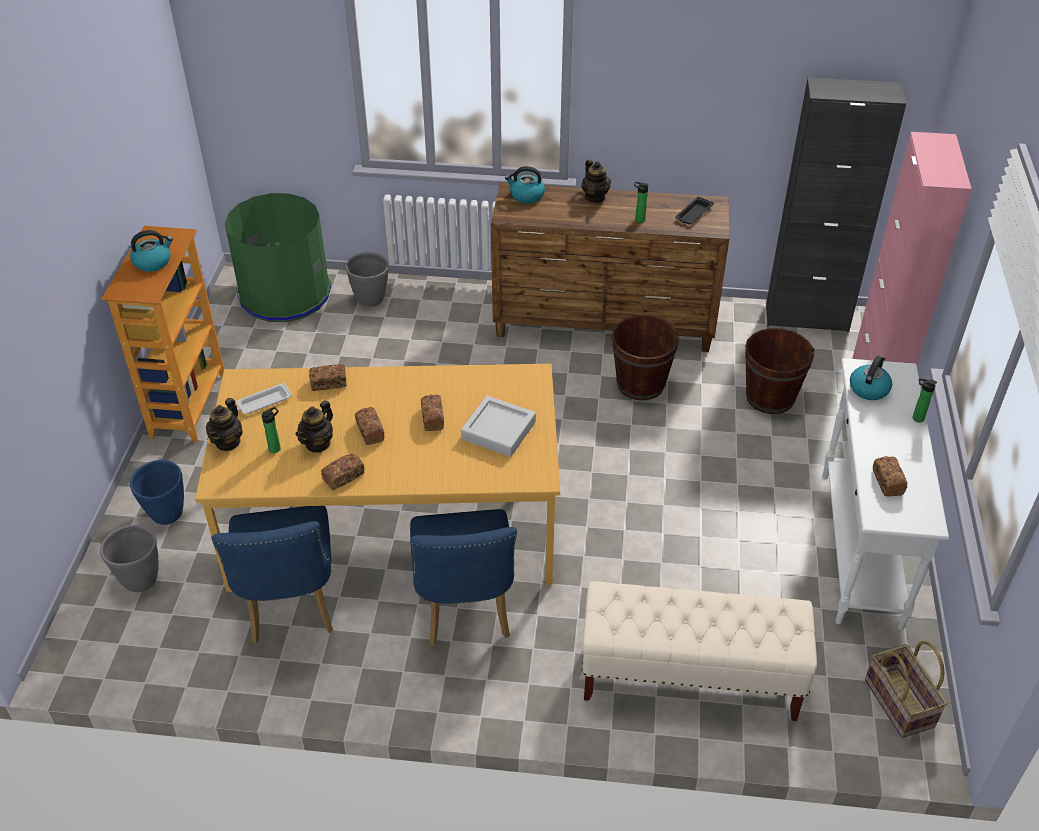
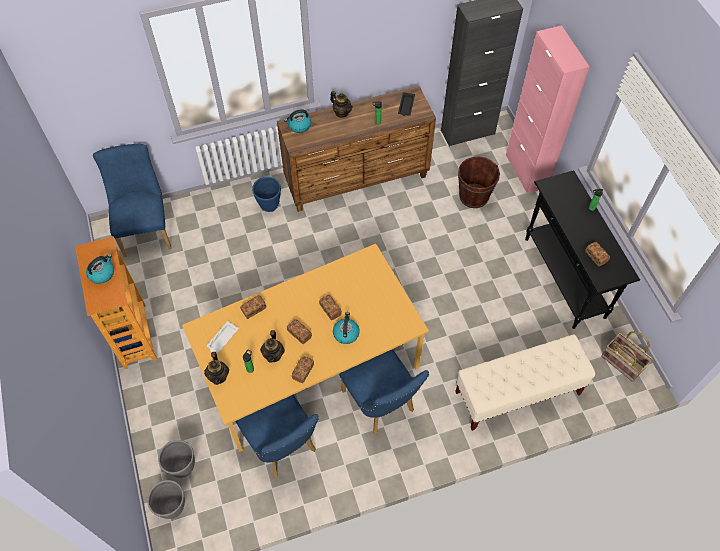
camera: 25 degrees left, 15 degrees up
blue planter [130,460,184,525] -> blue planter moved to [252,177,281,212]
green trash can [225,193,331,322] -> blue chair [93,144,172,257]
grey planter [346,252,389,307] -> grey planter moved to [147,480,185,519]
grey tray [461,396,536,457] -> none
brown bucket [612,315,679,400] -> none
white console table [822,358,949,630] -> black console table [525,170,640,329]
kettle [850,356,892,400] -> kettle moved to [333,312,360,344]

